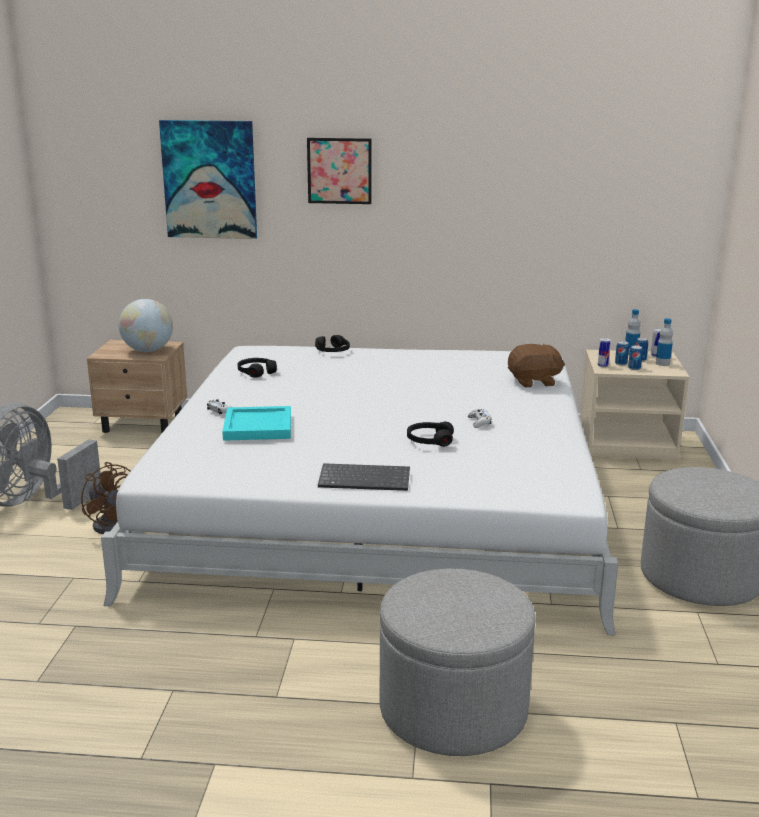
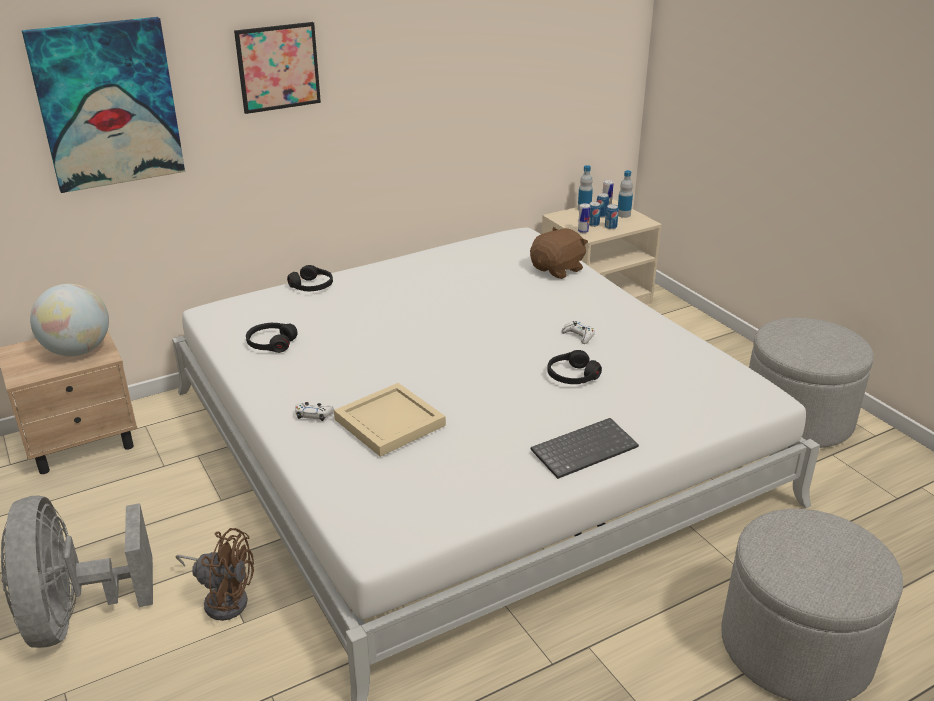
camera: 35 degrees left, 10 degrees up
turquoise tray [222,406,291,441] -> beige tray [334,383,446,457]

